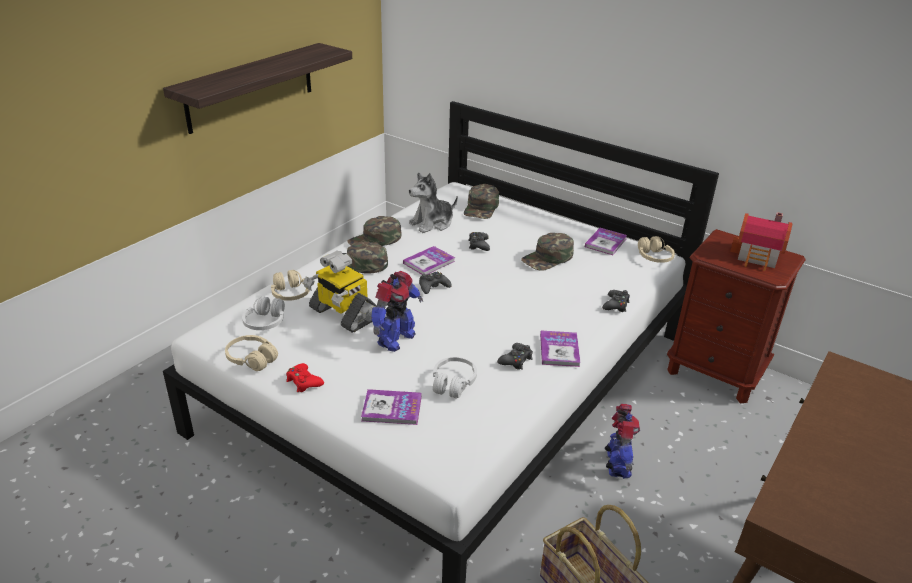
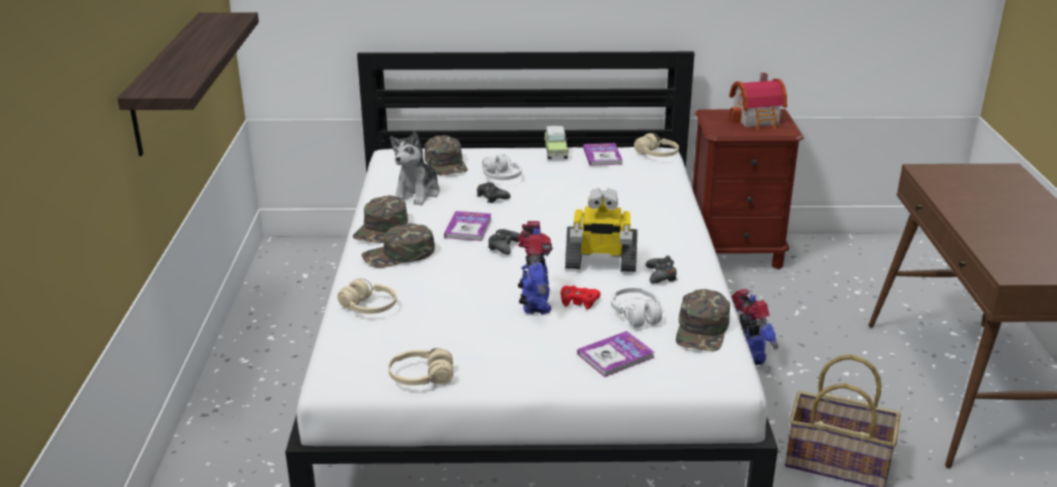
camera: 35 degrees left, 5 degrees down
white headphones [242,296,285,330] -> white headphones moved to [482,154,522,180]
red game controller [286,363,324,392] -> red game controller moved to [561,286,601,309]
toy robot [303,251,377,333] -> toy robot moved to [565,188,638,272]
green cap [521,233,574,271] -> green cap moved to [676,289,730,351]
book [540,331,581,367] -> none
black game controller [602,290,630,312] -> none
none -> toy car [544,126,569,159]

